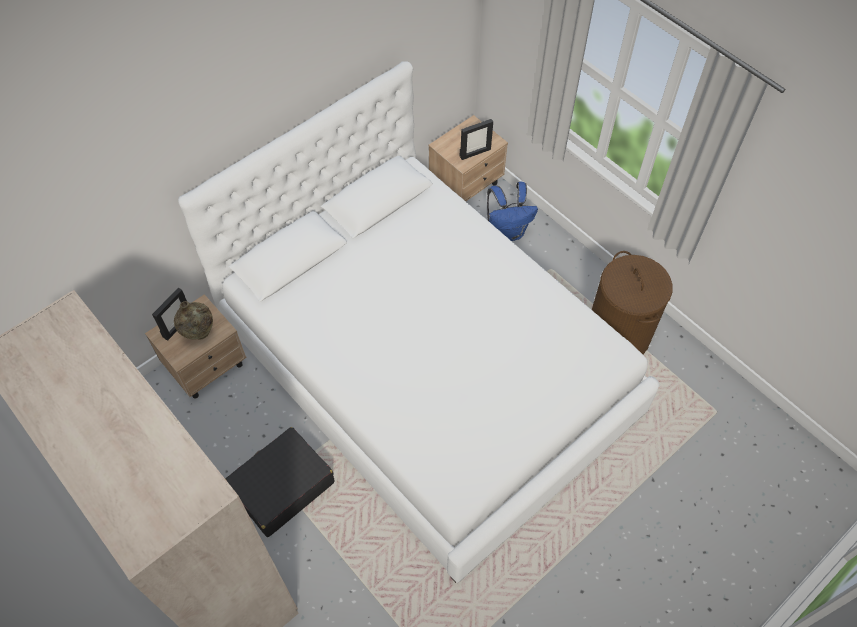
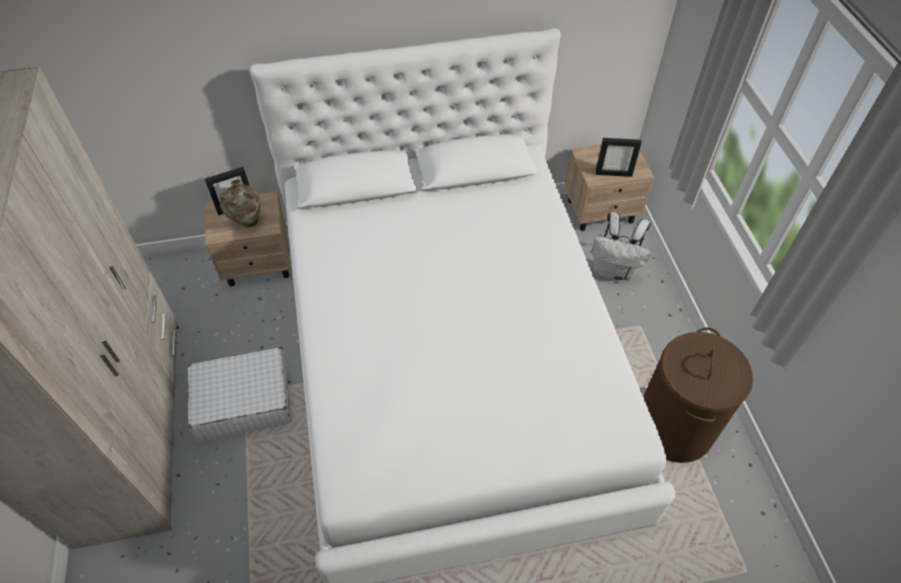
camera: 30 degrees right, 5 degrees down
black suitcase [225,427,334,537] -> white suitcase [188,348,292,441]
blue backpack [487,182,538,241] -> white backpack [591,212,651,283]

